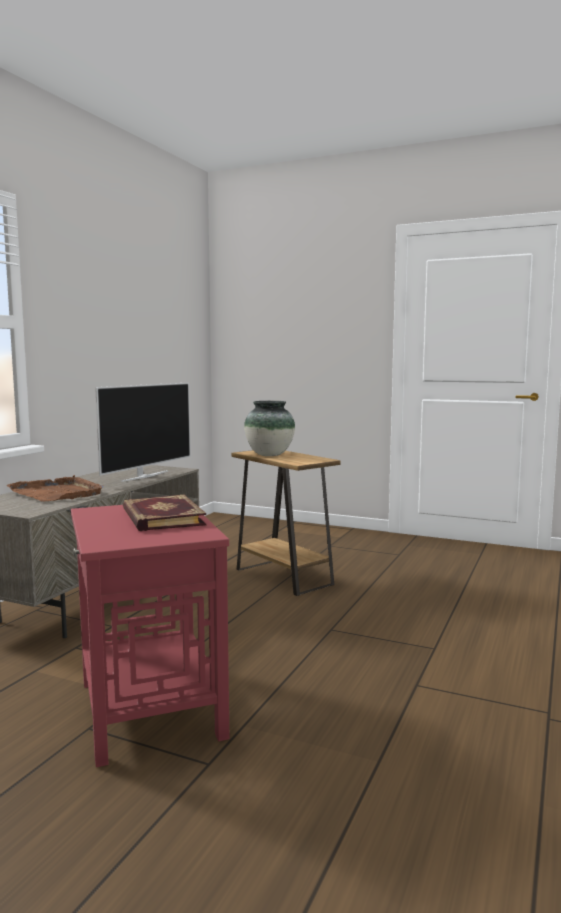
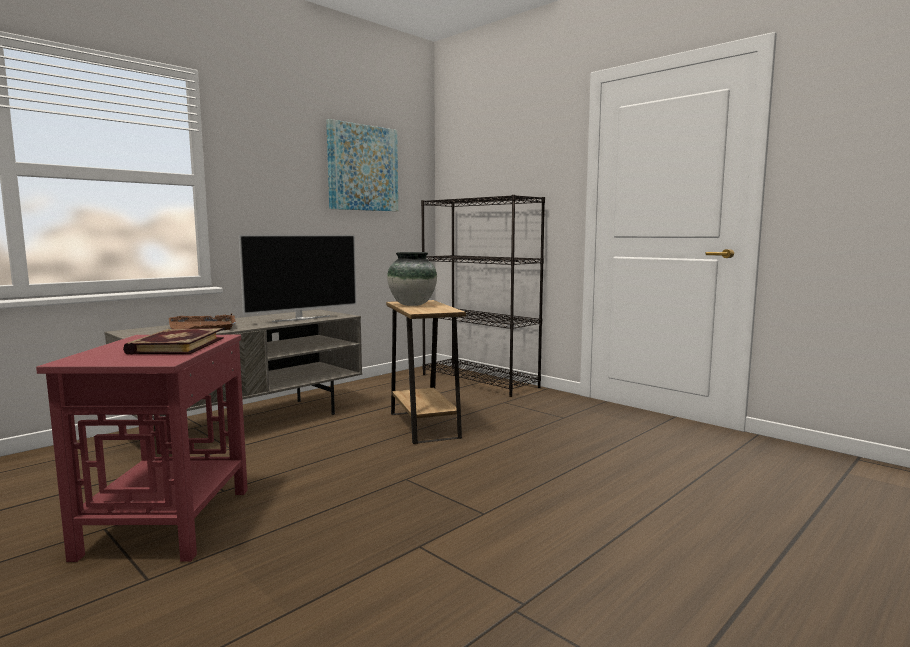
camera: 20 degrees right, 0 degrees up
none -> picture [326,119,398,211]
none -> black bookcase [421,195,545,397]

